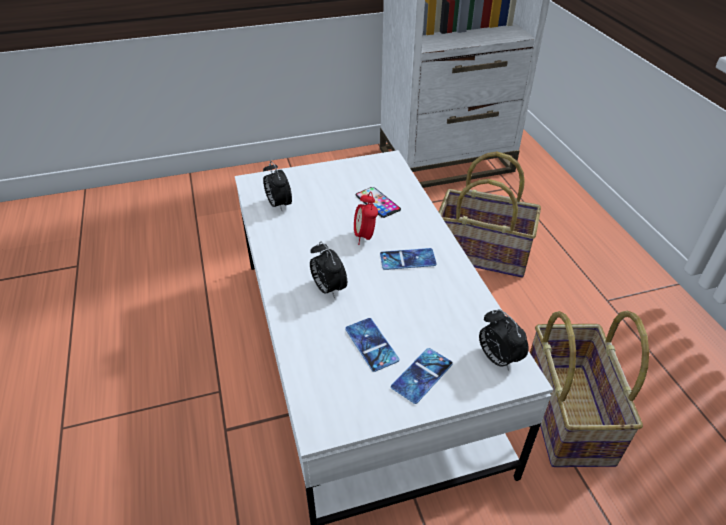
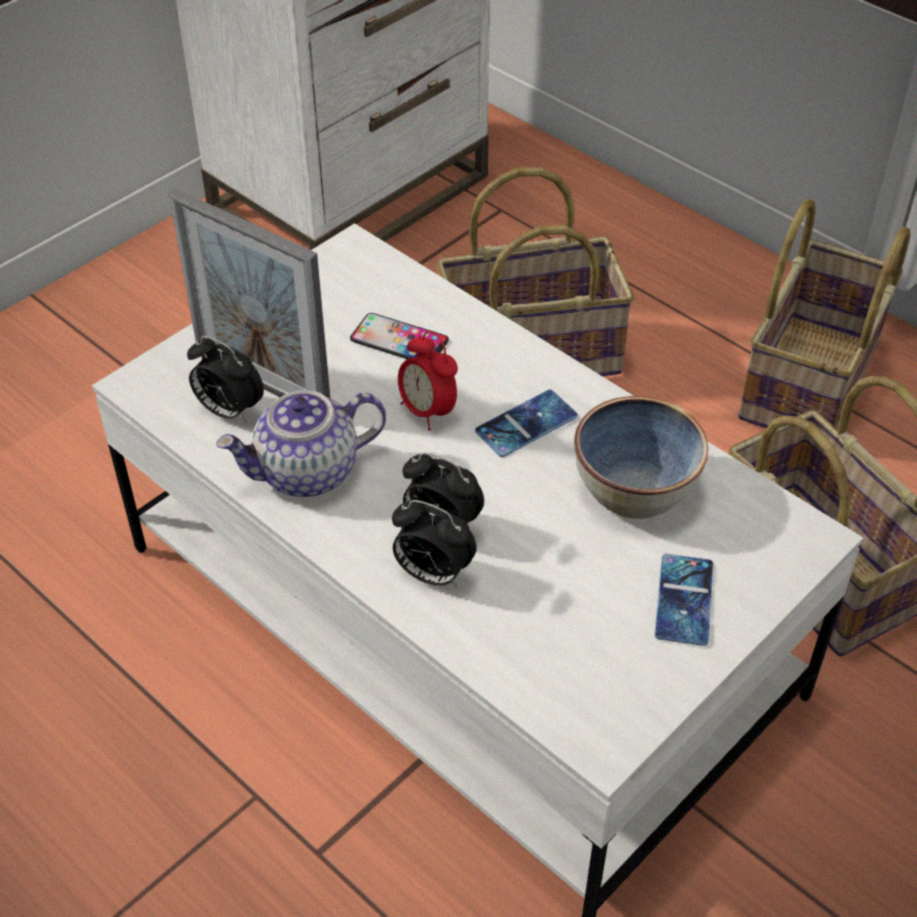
camera: 30 degrees left, 5 degrees up
phone [345,318,399,372] -> none
alarm clock [479,309,529,371] -> alarm clock moved to [392,500,477,587]
none -> picture frame [169,188,330,398]
none -> teapot [216,391,386,497]
none -> bowl [574,396,709,519]
none -> basket [738,199,910,430]

